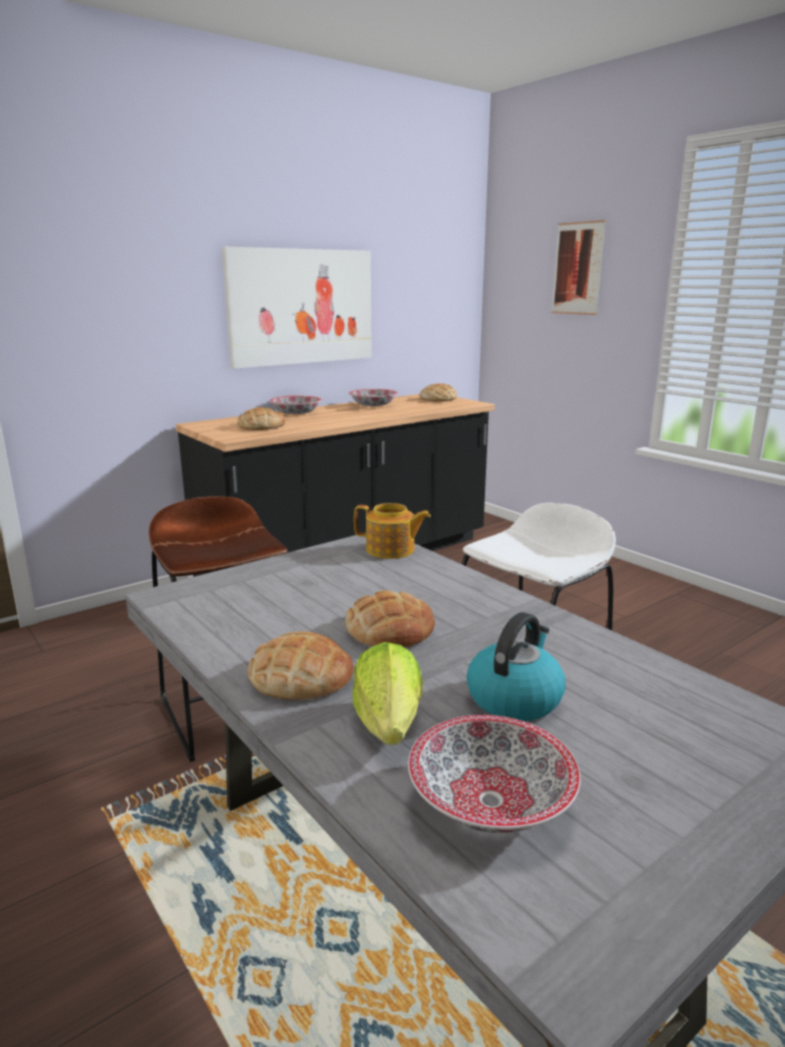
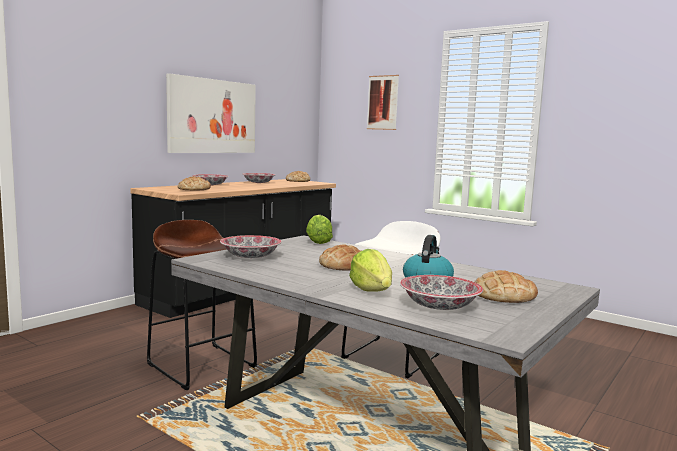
camera: 15 degrees left, 10 degrees down
bread [248,631,354,700] -> bread moved to [475,270,538,303]
teapot [354,503,431,559] -> lettuce [306,215,333,244]
none -> bowl [220,235,282,258]

